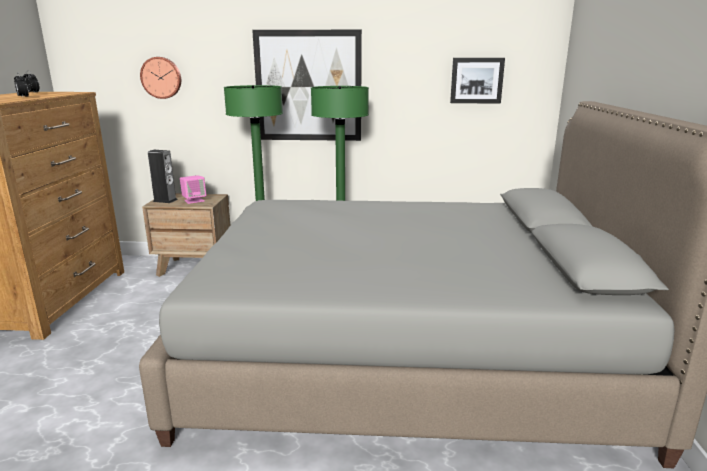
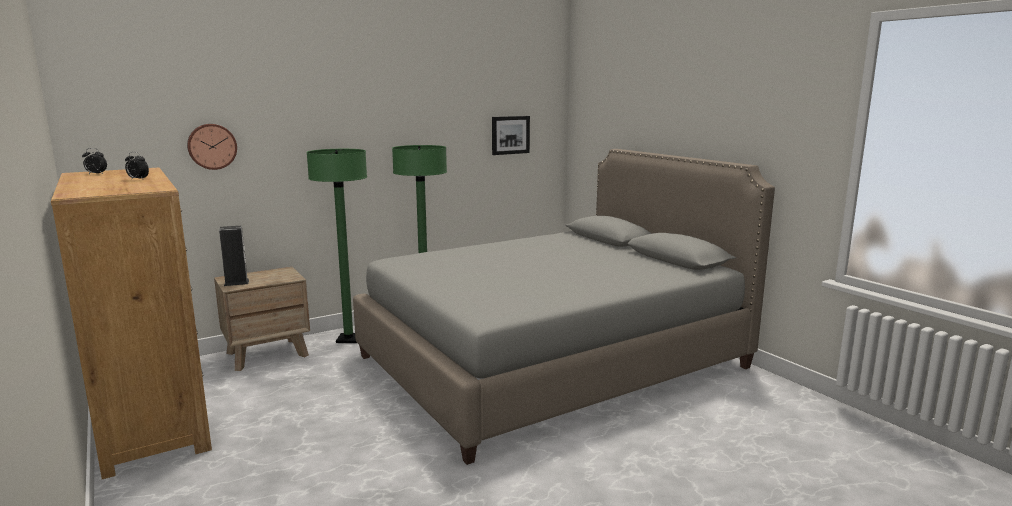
camera: 35 degrees left, 5 degrees down
pink speaker [180,175,207,204] -> none
picture [252,30,362,141] -> none

